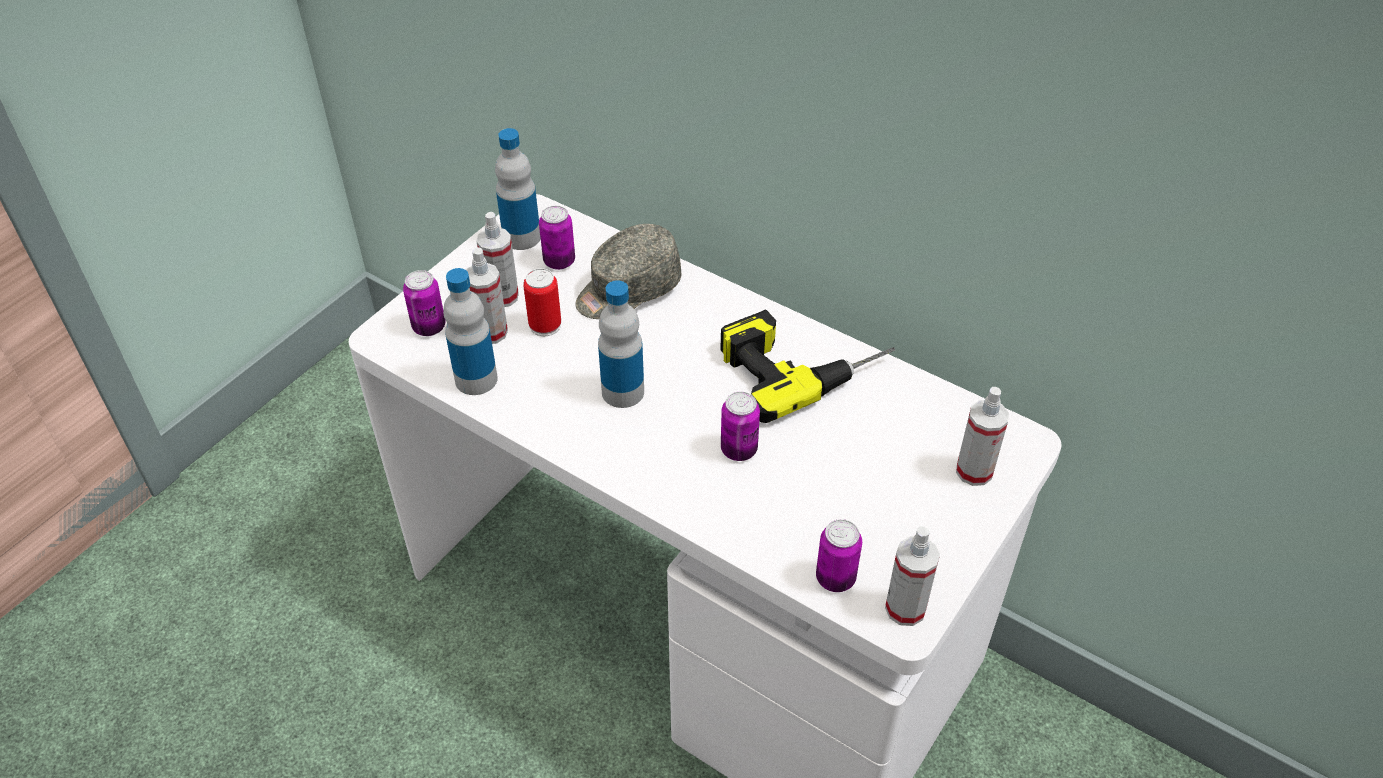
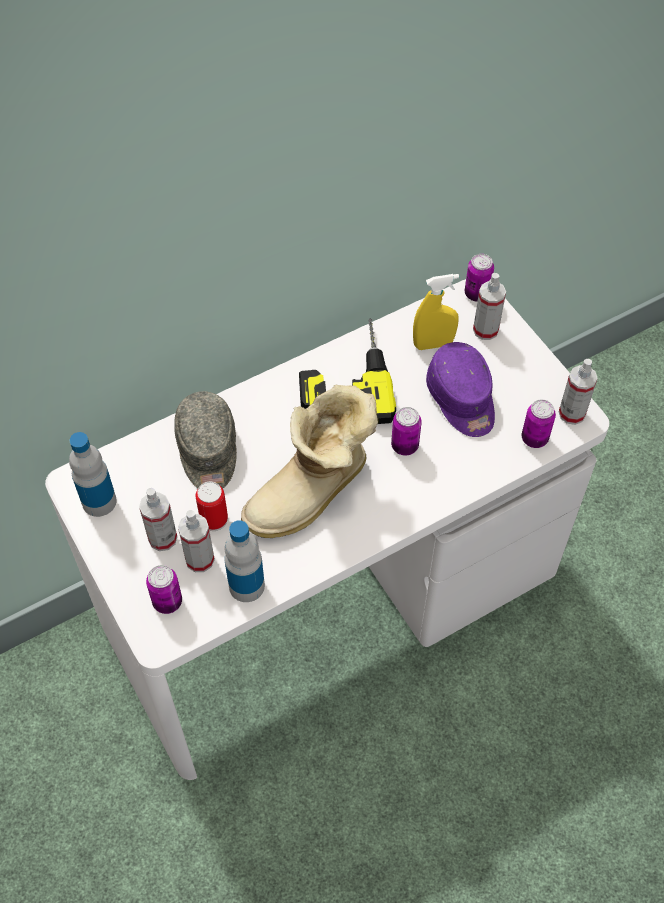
camera: 65 degrees left, 10 degrees up
can [539,206,575,270] -> can moved to [465,254,494,302]
bottle [598,280,644,408] -> boot [241,385,378,538]
none -> yellow spray bottle [413,274,459,350]
none -> purple cap [426,342,495,437]

